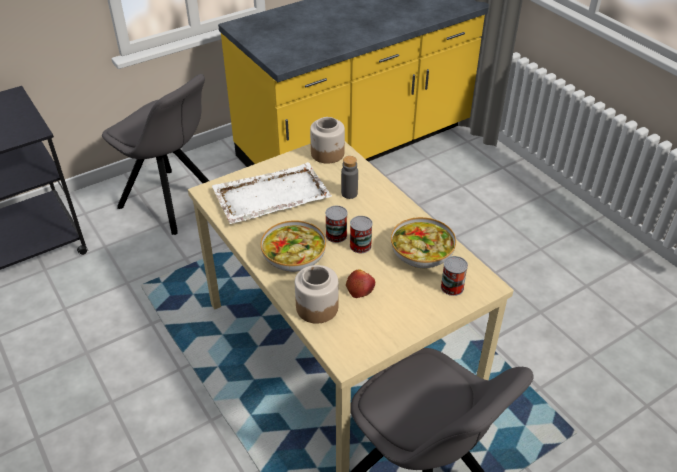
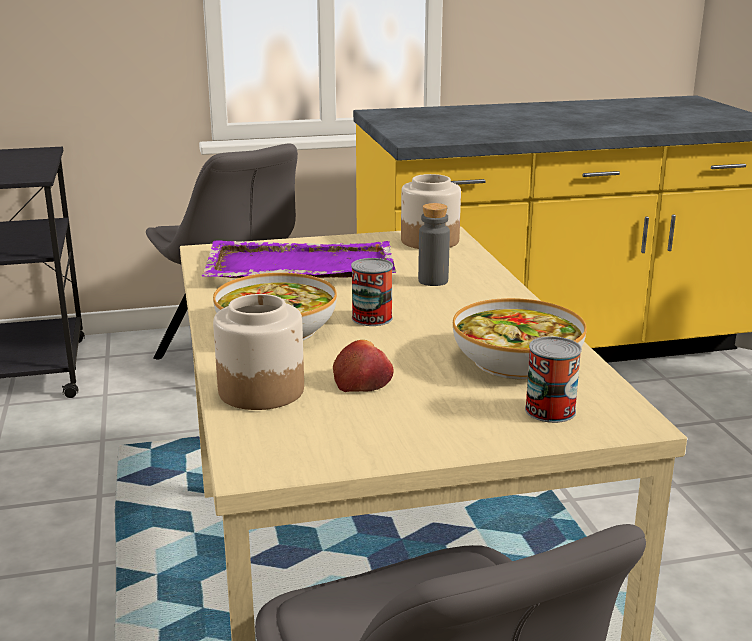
camera: 20 degrees right, 20 degrees down
white tray [212,162,332,224] -> purple tray [201,241,396,278]
can [350,216,373,253] -> none

